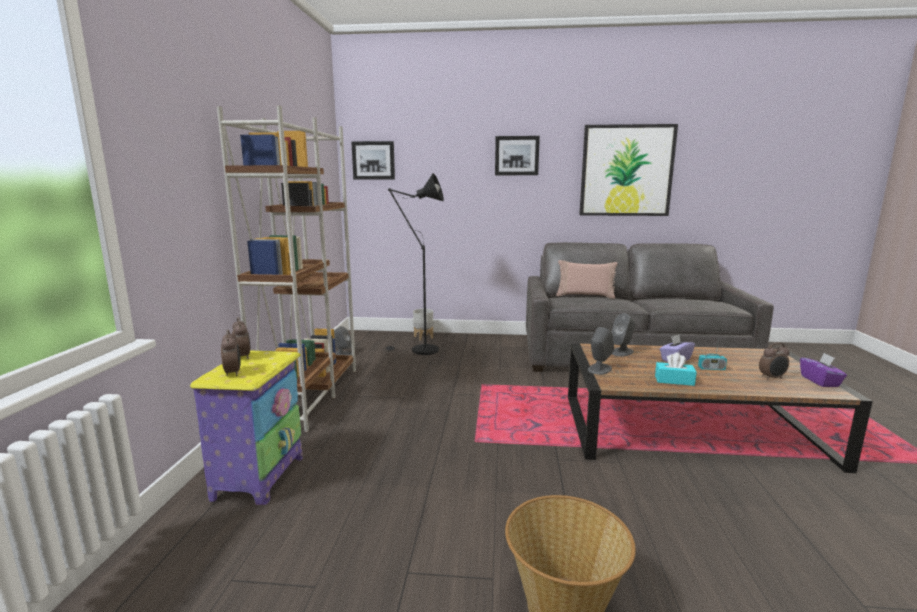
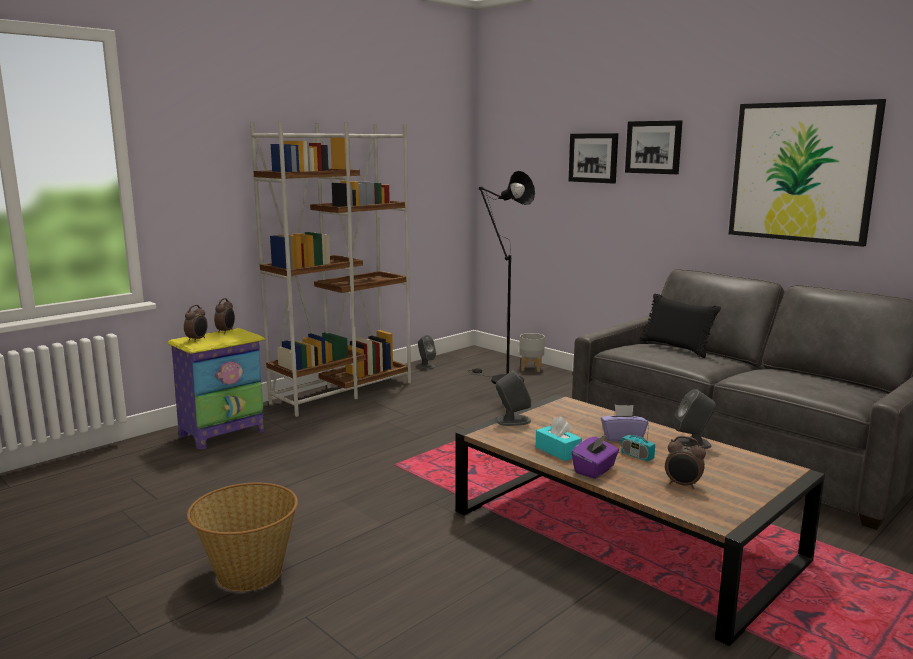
camera: 40 degrees right, 0 degrees up
picture [351,141,395,179] -> picture moved to [569,133,618,184]
beige pillow [556,260,618,299] -> black pillow [640,293,721,358]
grey speaker [611,313,635,357] -> grey speaker moved to [673,389,716,449]
purple tissue box [800,353,847,387] -> purple tissue box moved to [572,434,619,479]

